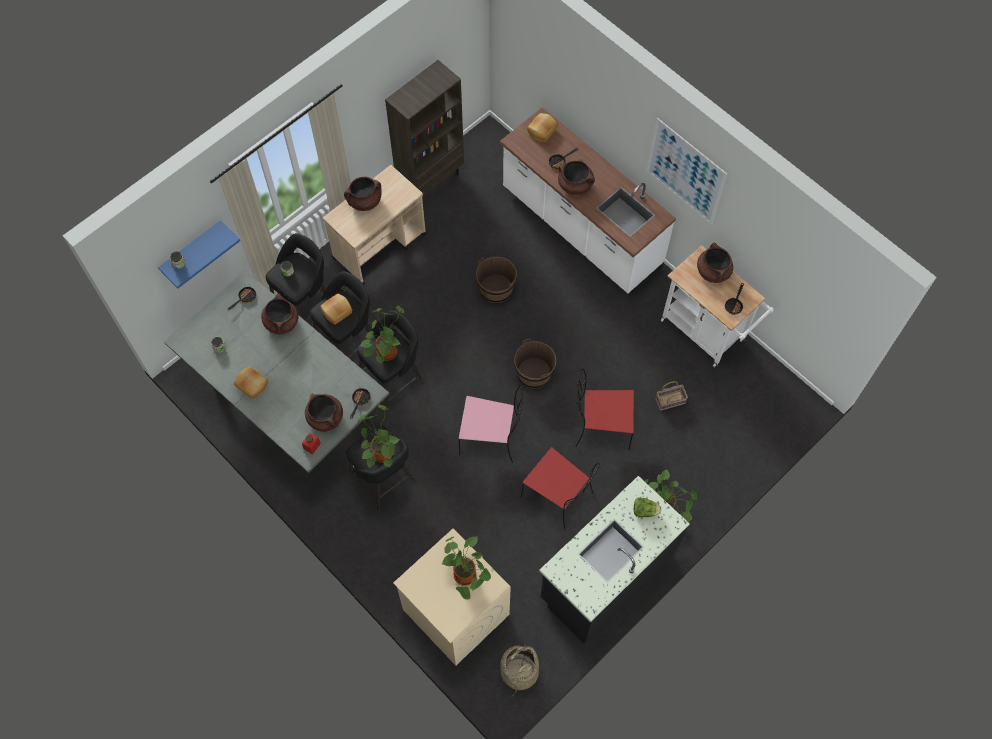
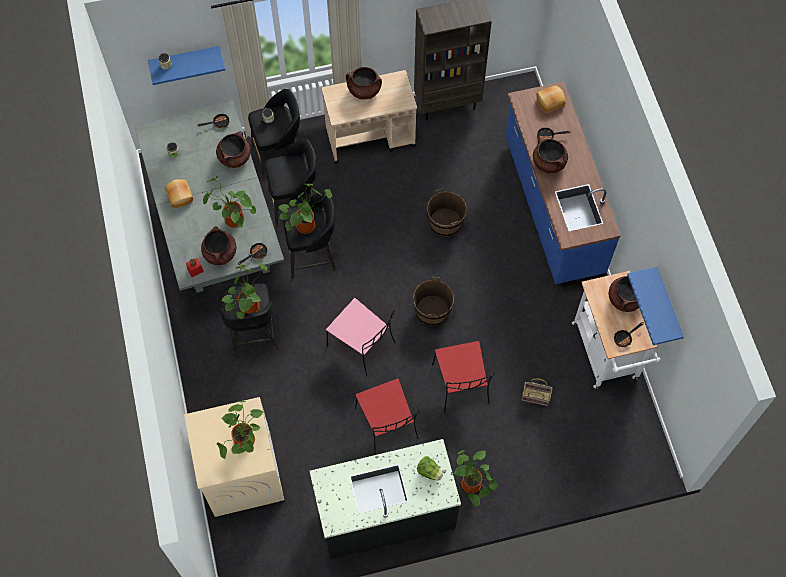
camera: 30 degrees right, 0 degrees up
bread [320,294,352,325] -> none
white counter [500,107,676,293] -> blue counter [505,82,621,287]
basket [501,643,539,694] -> none
red chair [576,369,634,450] -> red chair turned 135 degrees counterclockwise [432,341,495,413]
picture [647,118,727,225] -> none
none -> potted plant [203,175,256,228]
none -> blue shelf [627,267,684,345]

